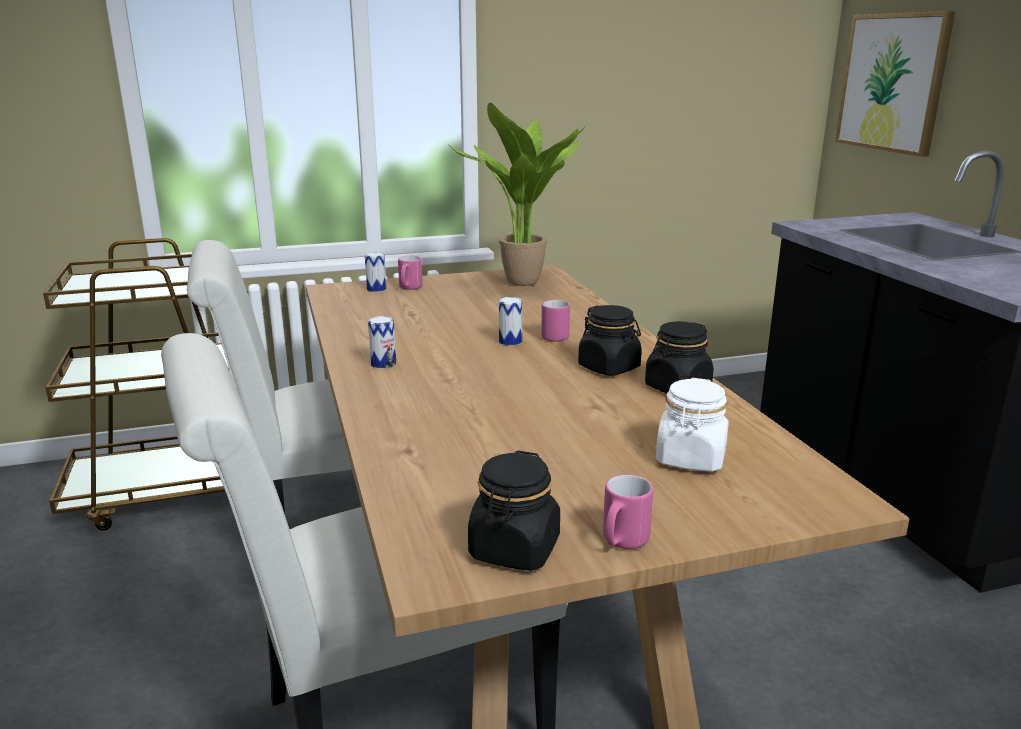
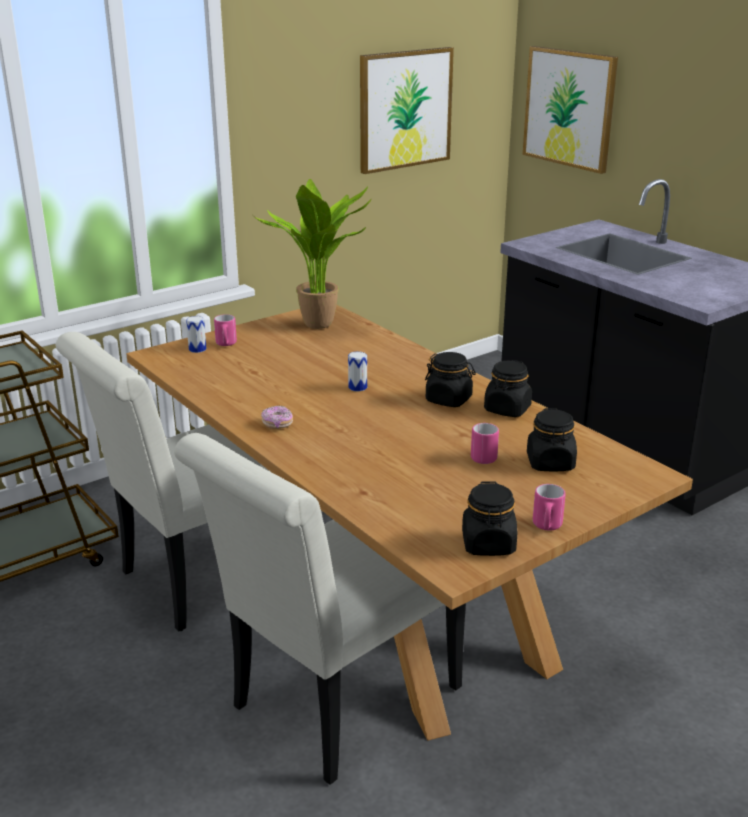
camera: 20 degrees left, 5 degrees up
can [368,316,396,369] -> donut [261,406,293,429]
pink mug [541,300,570,342] -> pink mug moved to [471,423,499,464]
white jar [656,378,729,472] -> black jar [527,408,577,471]
none -> picture [360,47,454,174]

